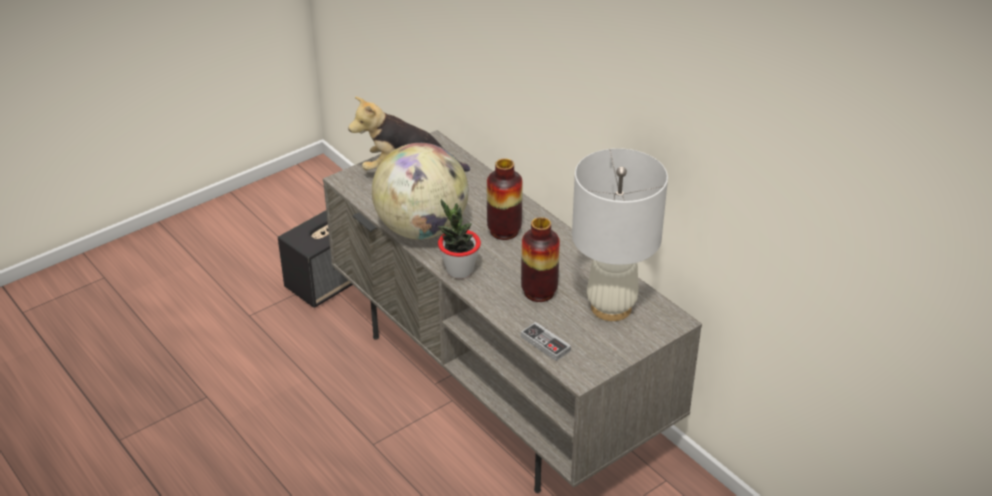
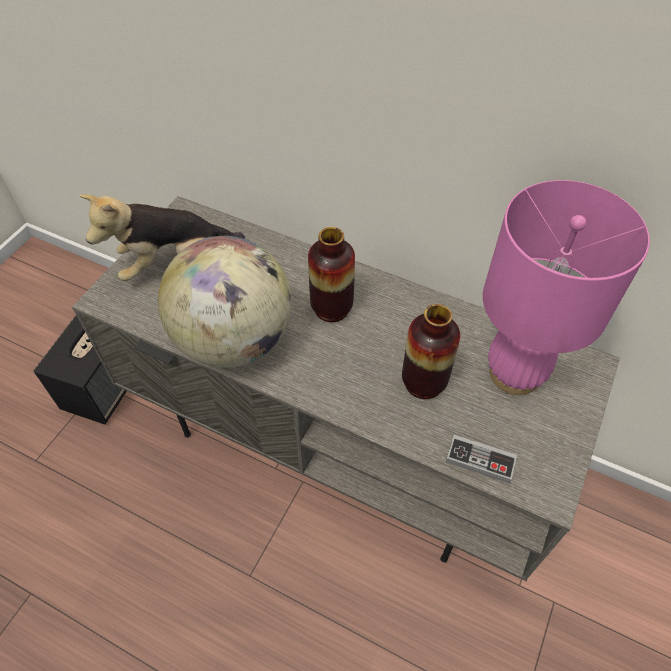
camera: 25 degrees left, 15 degrees up
potted plant [438,199,481,279] -> none
white table lamp [572,148,668,321] -> pink table lamp [483,180,650,395]

